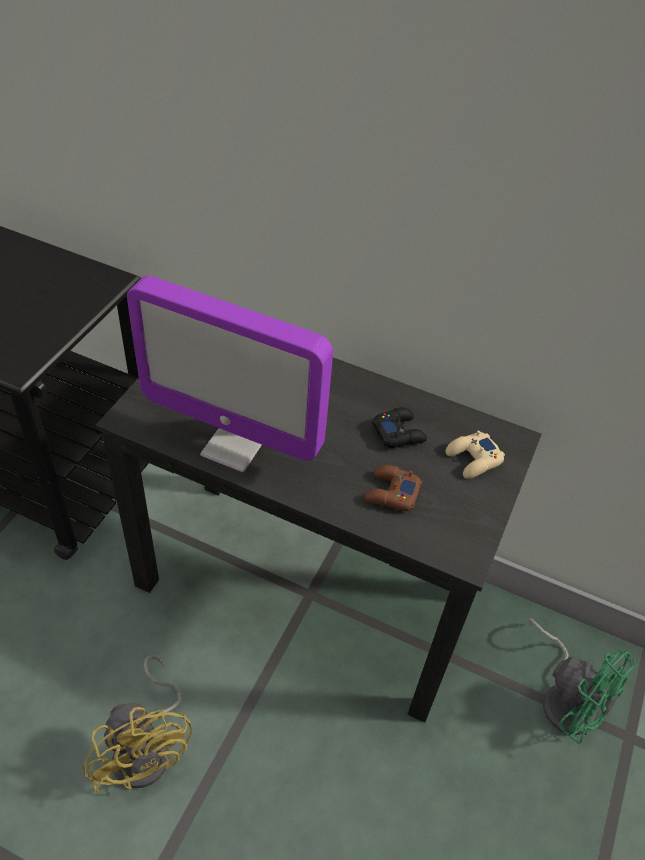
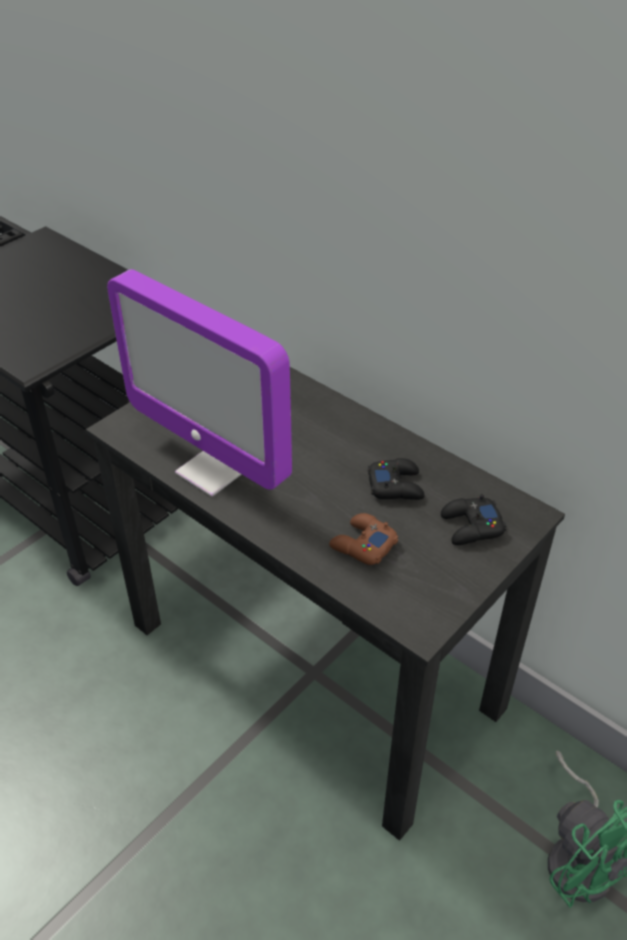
camera: 20 degrees right, 5 degrees down
yellow fan [83,655,192,794] -> none
beige game controller [446,430,505,479] -> black game controller [441,494,507,545]

